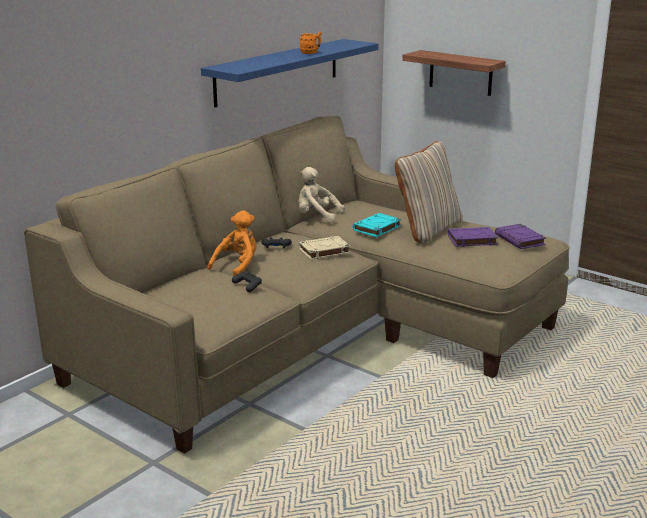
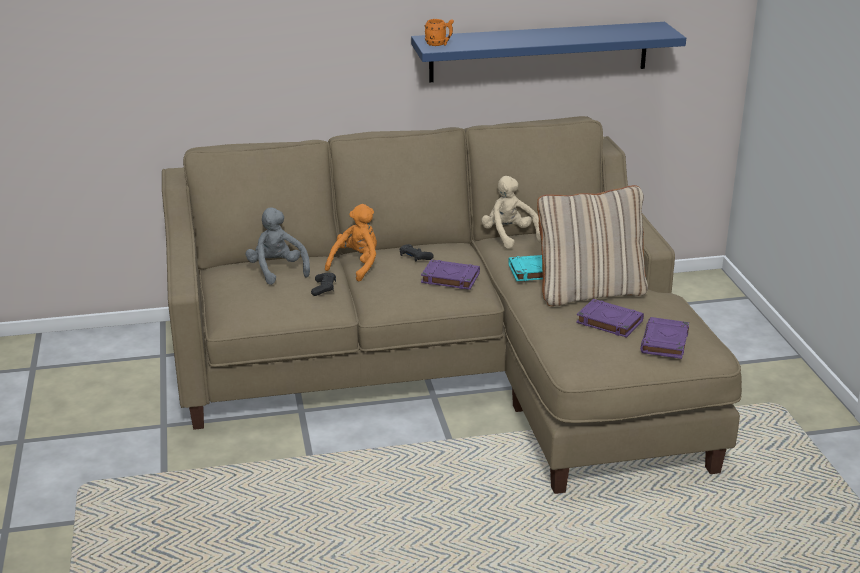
camera: 40 degrees right, 5 degrees up
orange plush toy [208,210,257,277] -> orange plush toy turned 45 degrees counterclockwise [325,204,377,281]
orange mug [299,31,322,54] -> orange mug moved to [424,19,454,46]
beige book [299,236,350,260] -> purple book [421,260,480,290]
shelf [402,50,506,96] -> none
none -> grey plush toy [245,207,310,285]

